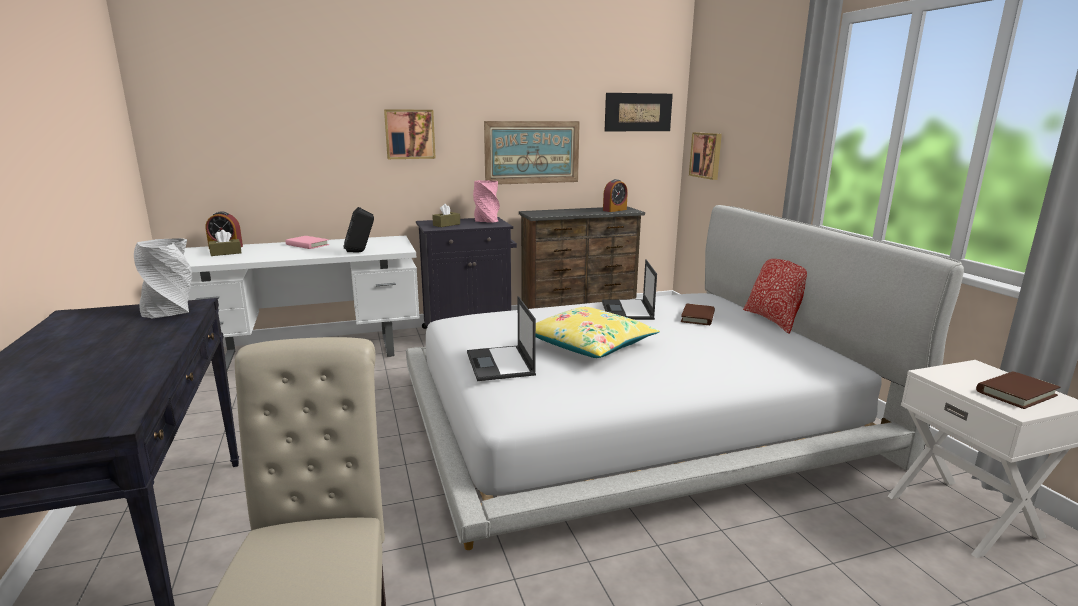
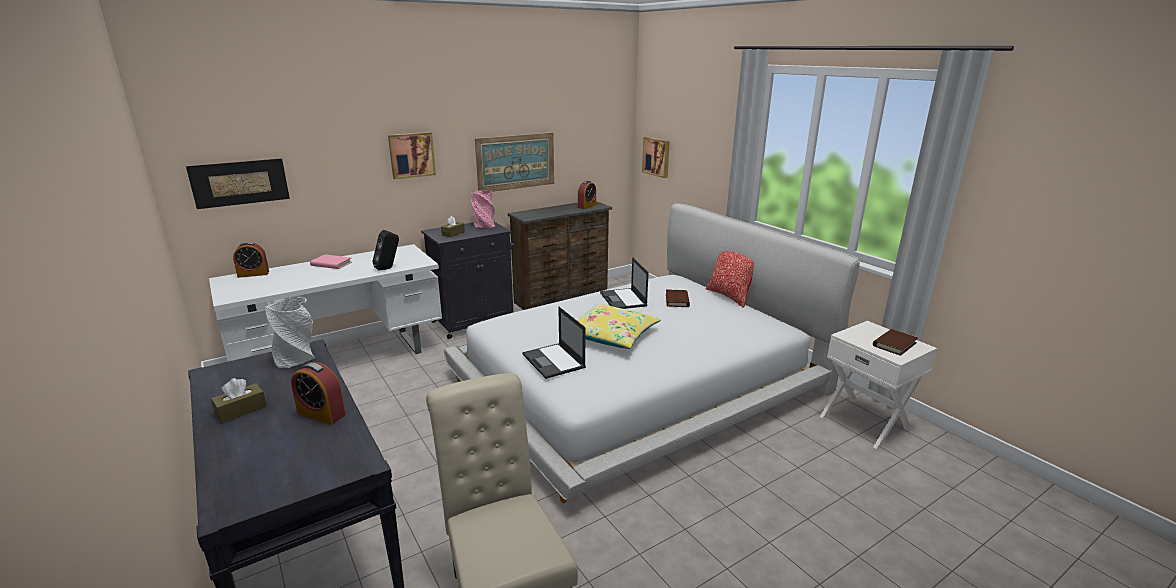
camera: 15 degrees left, 5 degrees up
brown tissue box [208,230,242,256] -> brown tissue box moved to [211,378,267,423]
picture [605,93,673,131] -> picture moved to [186,158,290,209]
none -> alarm clock [291,362,346,425]

